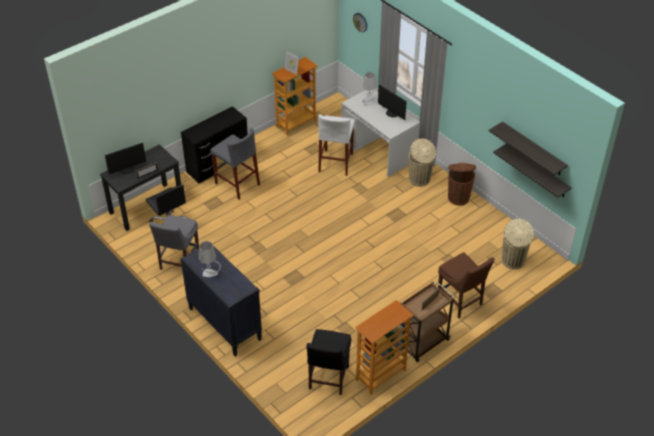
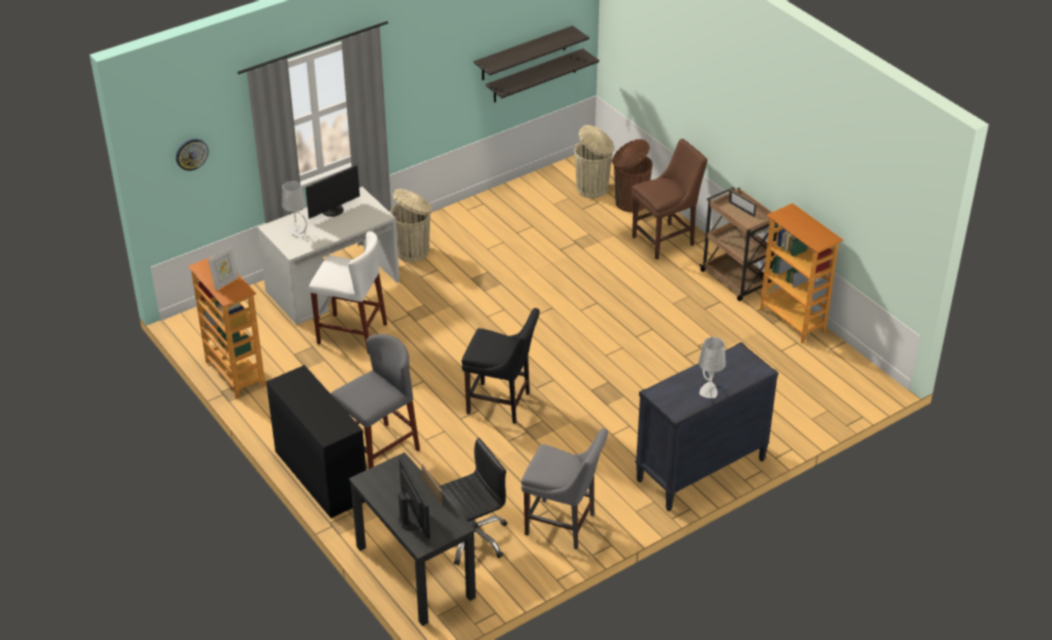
camera: 85 degrees left, 5 degrees down
black chair [306,329,351,395] -> black chair moved to [462,308,540,424]
brown trash can [448,163,476,206] -> brown trash can moved to [612,139,653,212]

